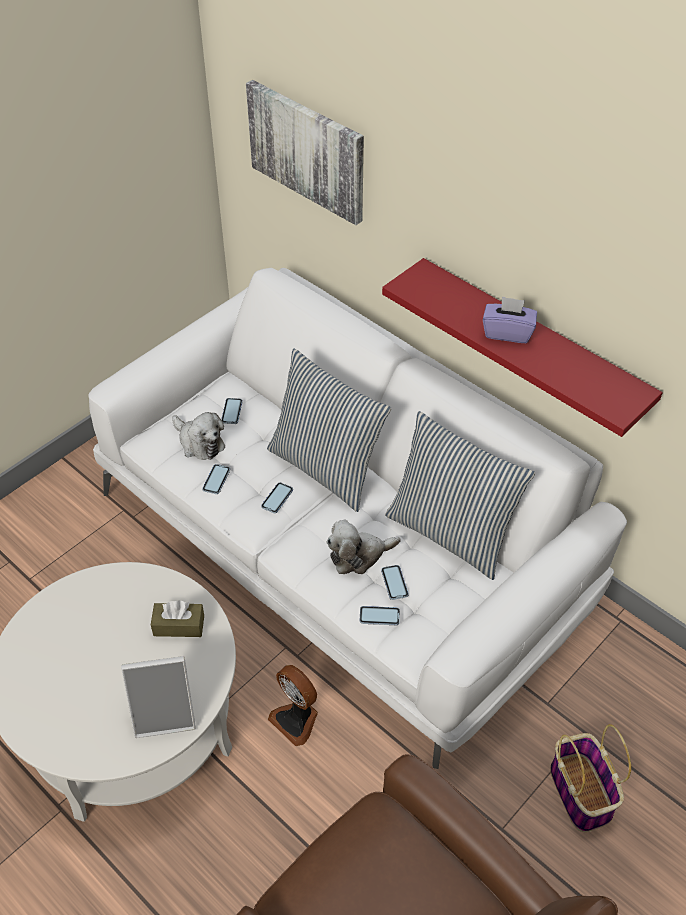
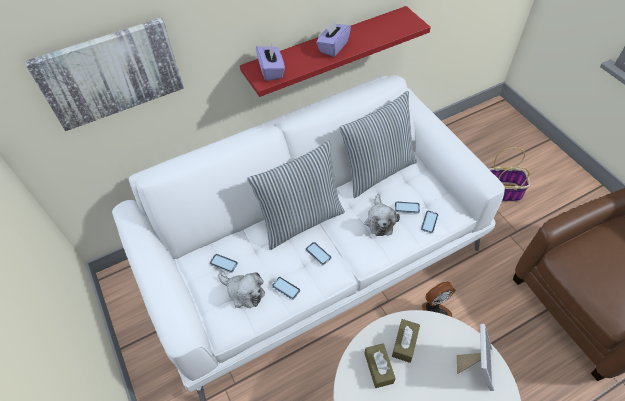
camera: 70 degrees left, 5 degrees up
plush toy [172,412,225,460] -> plush toy turned 60 degrees clockwise [218,272,265,308]
none -> purple tissue box [256,44,285,81]
none -> brown tissue box [364,343,396,388]

